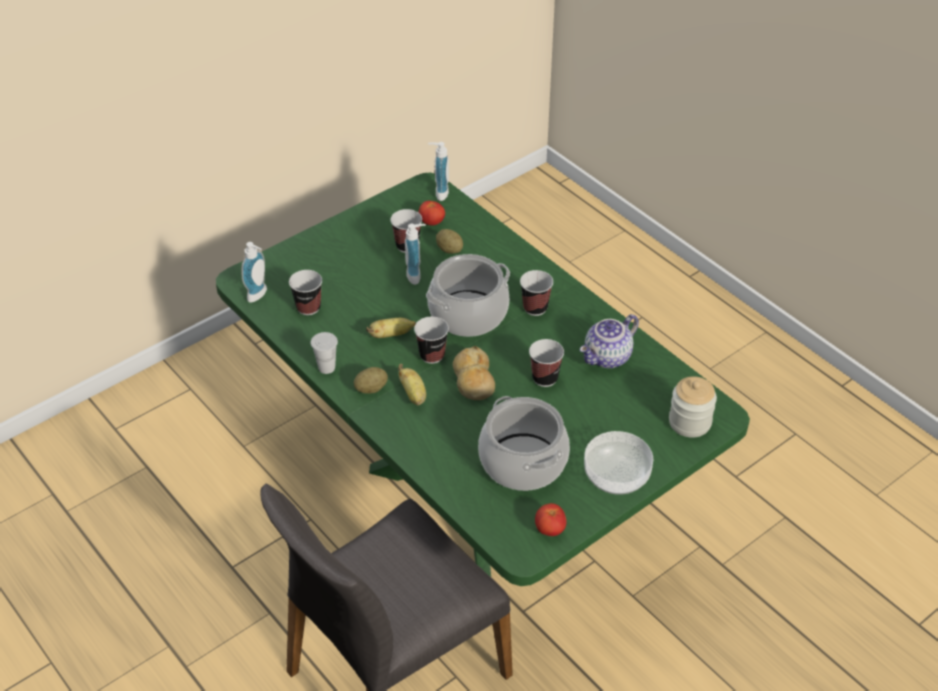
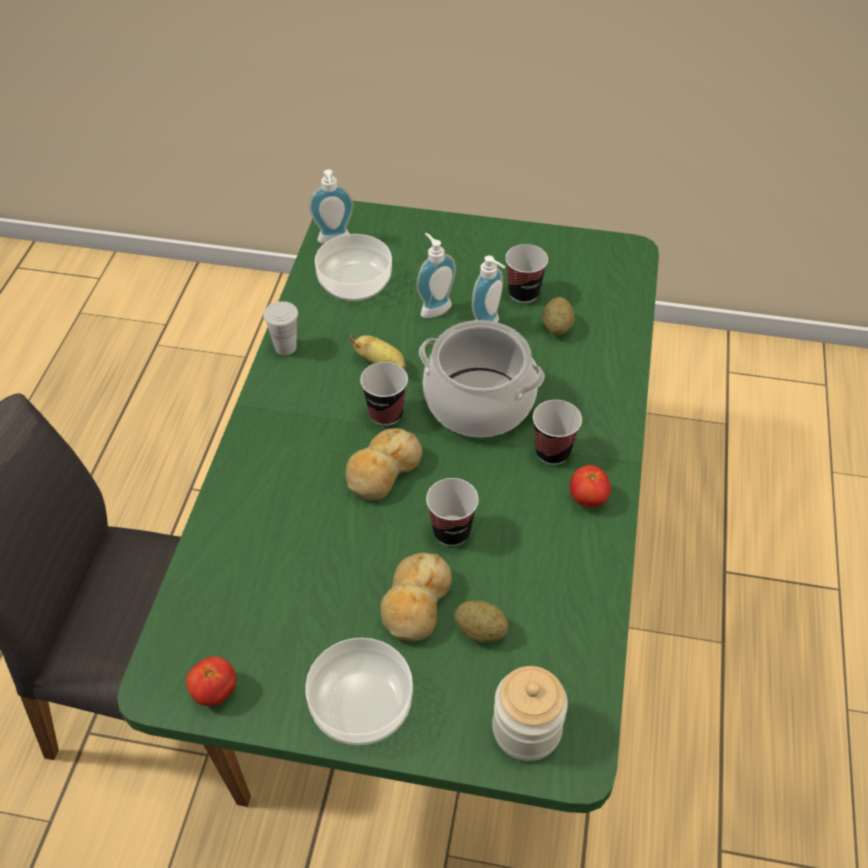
camera: 50 degrees right, 5 degrees up
cup [289,270,322,315] -> bowl [315,234,392,301]
potato [354,367,388,394] -> potato moved to [455,600,508,642]
banana [398,364,426,405] -> none
tomato [418,201,445,226] -> tomato moved to [570,465,611,507]
soap dispenser [428,142,449,201] -> soap dispenser moved to [417,233,456,318]
cooking pot [478,396,570,491] -> none
teapot [580,314,639,368] -> none
none -> bread [380,553,452,642]

